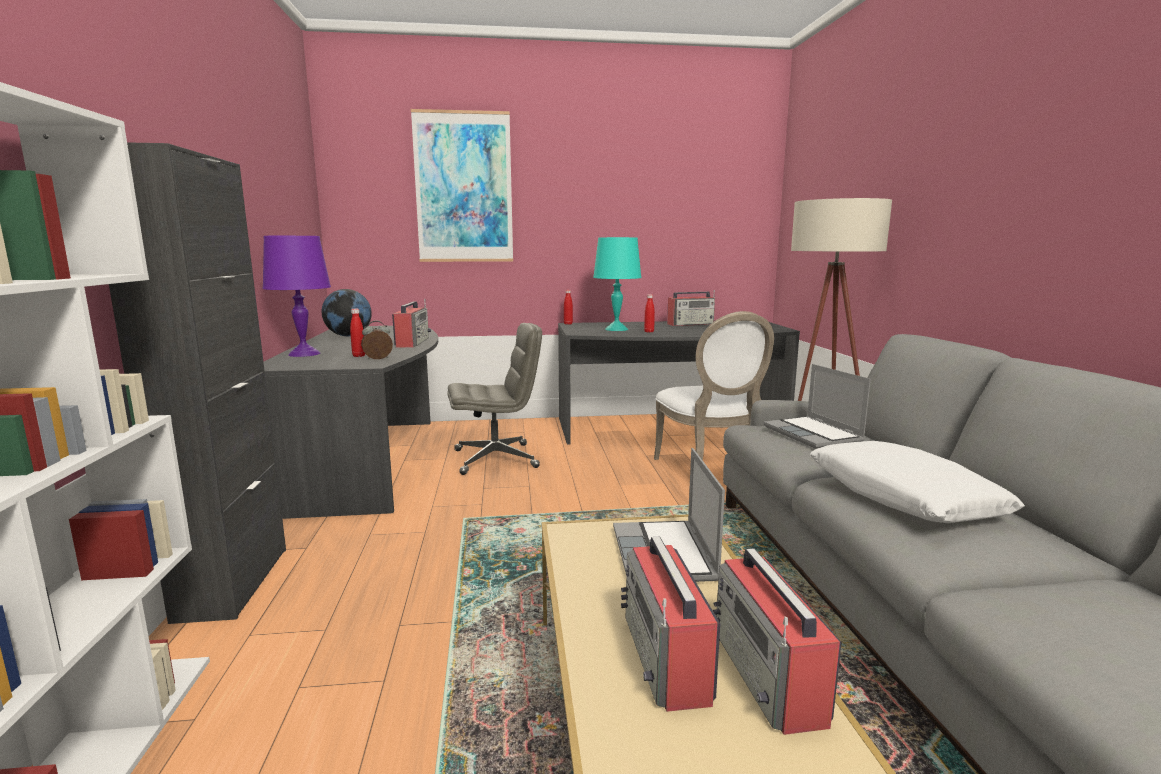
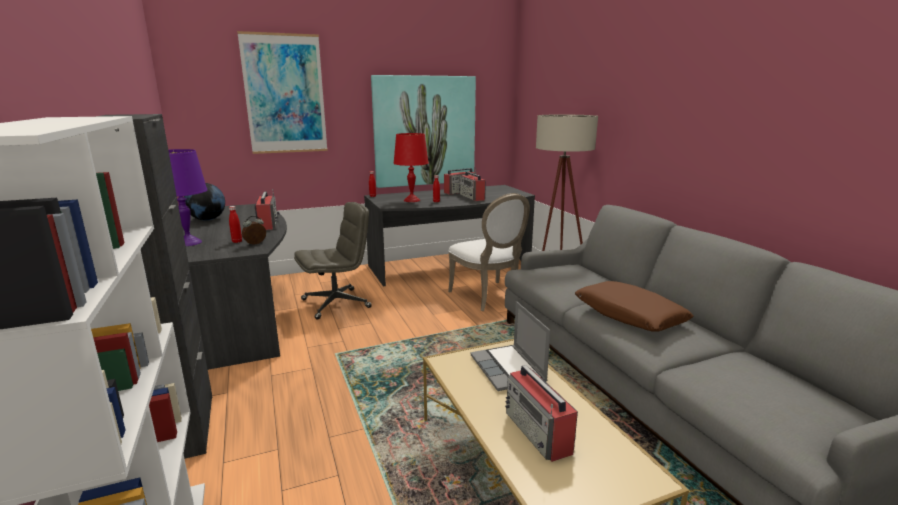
camera: 15 degrees left, 5 degrees up
turquoise table lamp [593,237,642,331] -> red table lamp [393,133,429,202]
radio [713,548,842,735] -> radio moved to [459,172,486,201]
laptop [764,364,871,449] -> none
white pillow [810,441,1025,523] -> brown pillow [575,281,694,331]
none -> picture [371,75,476,188]

